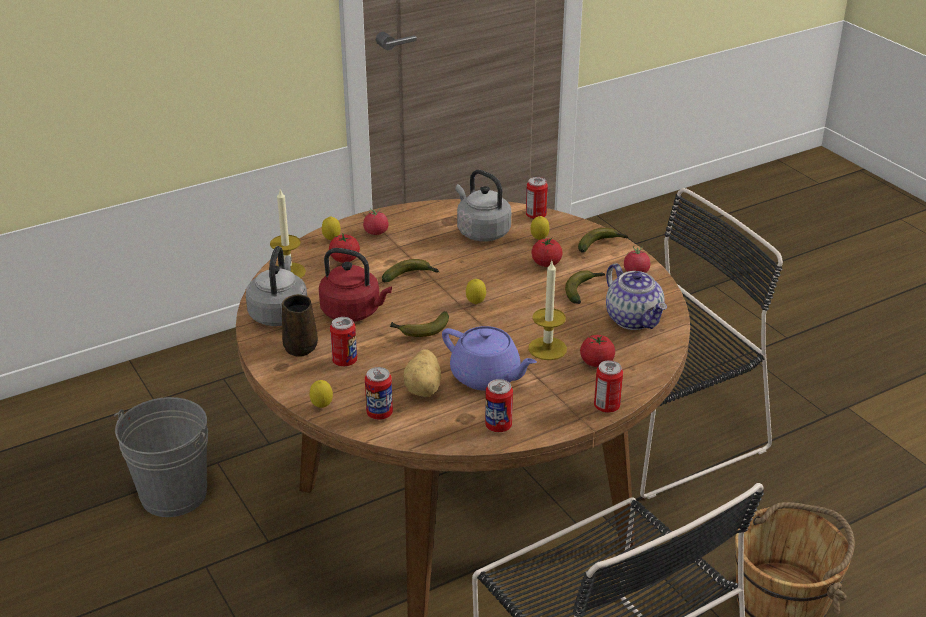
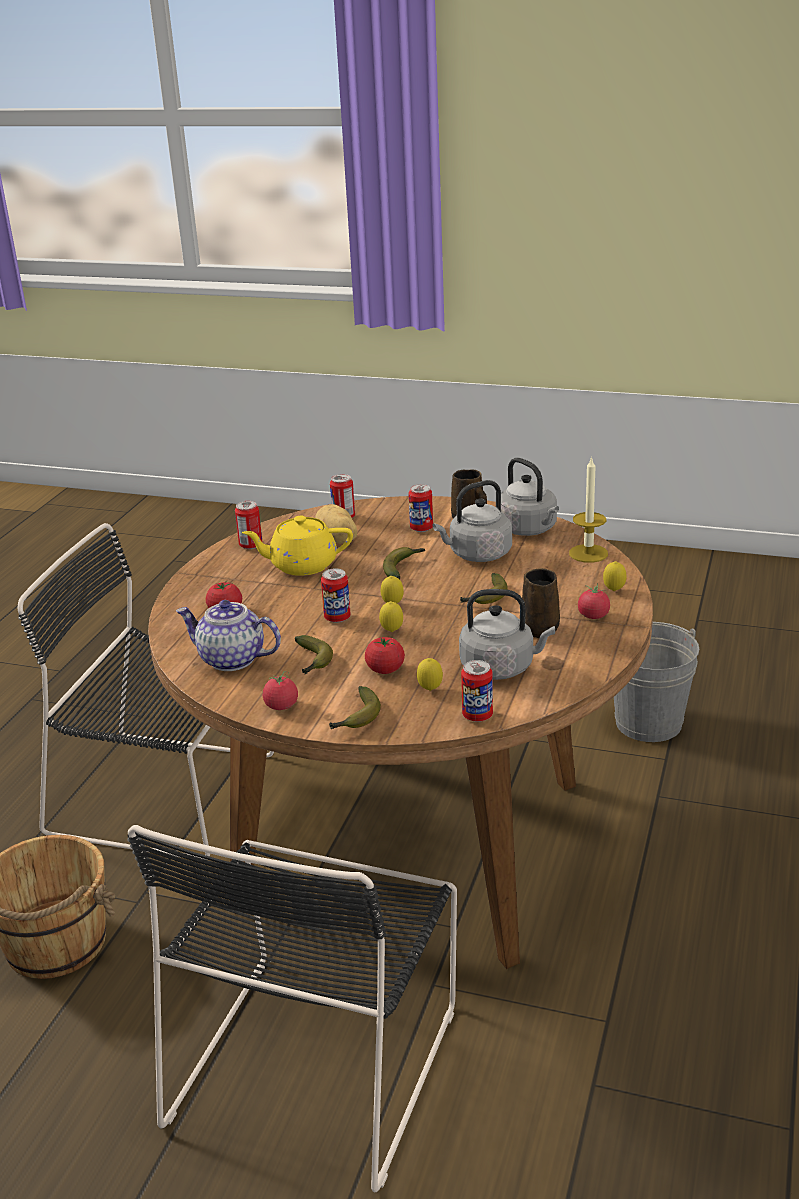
camera: 140 degrees right, 5 degrees down
lemon [310,380,333,408] -> lemon moved to [379,601,403,632]
red kettle [319,248,392,322] -> grey kettle [432,480,512,562]
tomato [329,234,360,263] -> none
purple teapot [442,326,537,391] -> yellow teapot [242,516,353,576]
candle [528,261,567,360] -> none
can [594,360,623,413] -> can moved to [321,568,351,623]
none -> brown mug [522,568,560,638]

